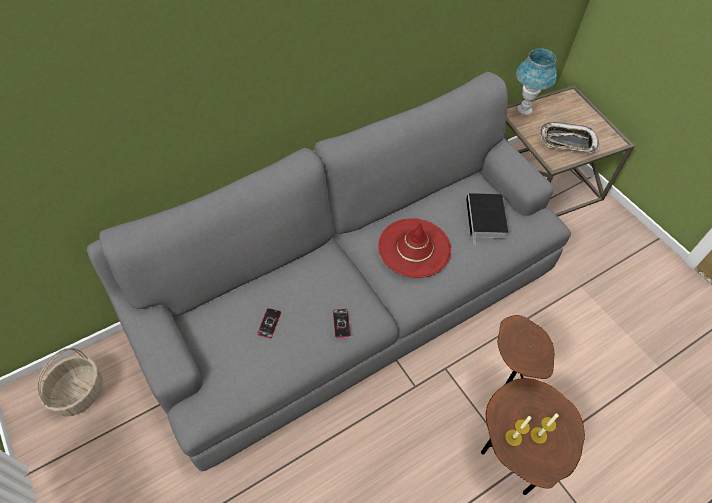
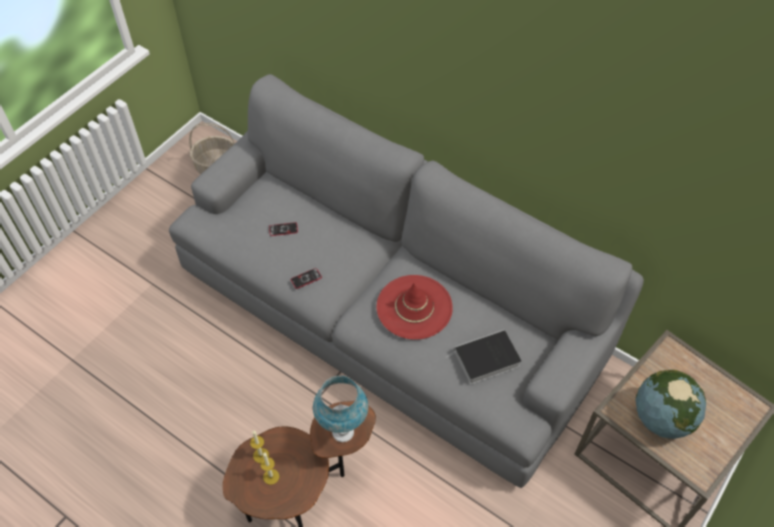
camera: 70 degrees right, 0 degrees up
blue table lamp [516,48,557,115] -> blue table lamp moved to [313,376,368,442]
tray [540,122,600,153] -> globe [635,370,706,439]

